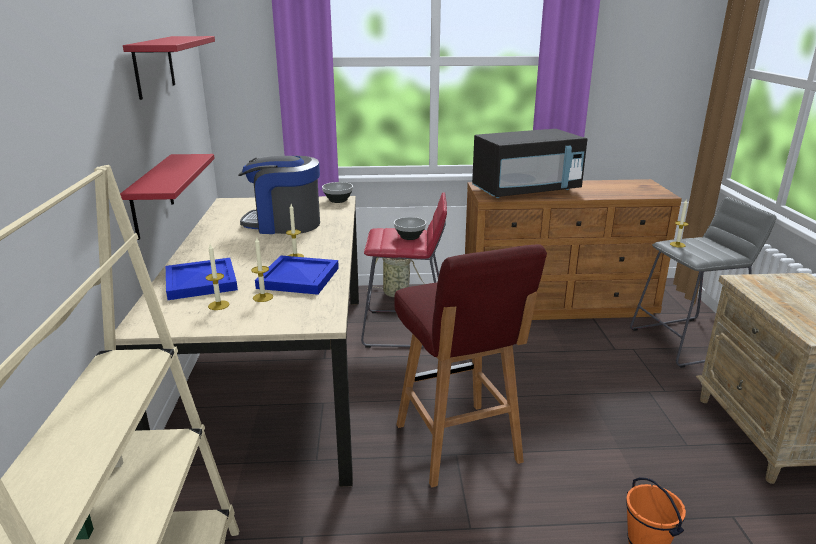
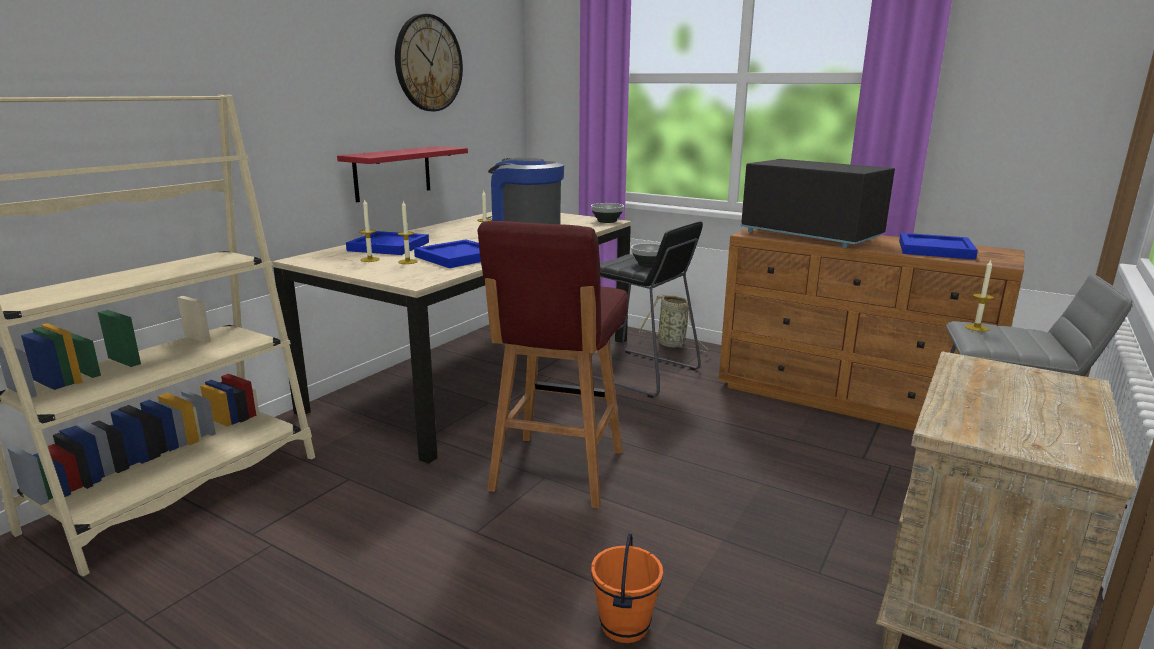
camera: 35 degrees right, 5 degrees down
red shelf [123,36,215,100] -> wall clock [395,14,463,111]
red stool [361,192,447,348] -> black stool [593,221,703,398]
black microwave [472,129,588,198] -> black microwave turned 150 degrees counterclockwise [740,159,895,248]
none -> blue tray [899,233,978,260]

